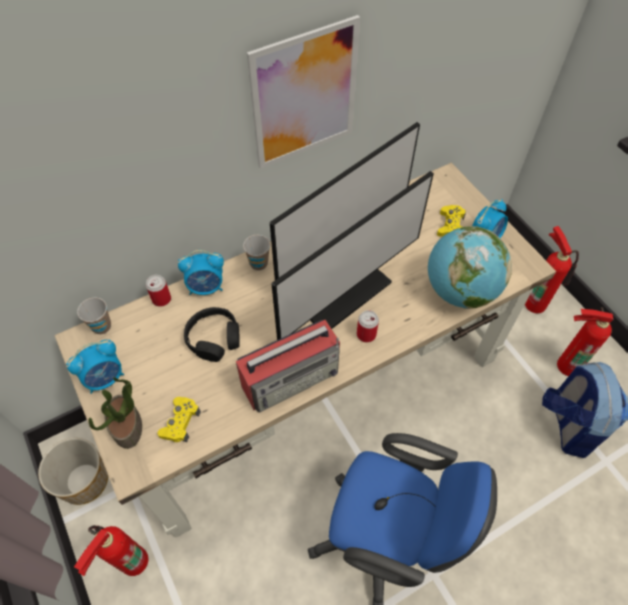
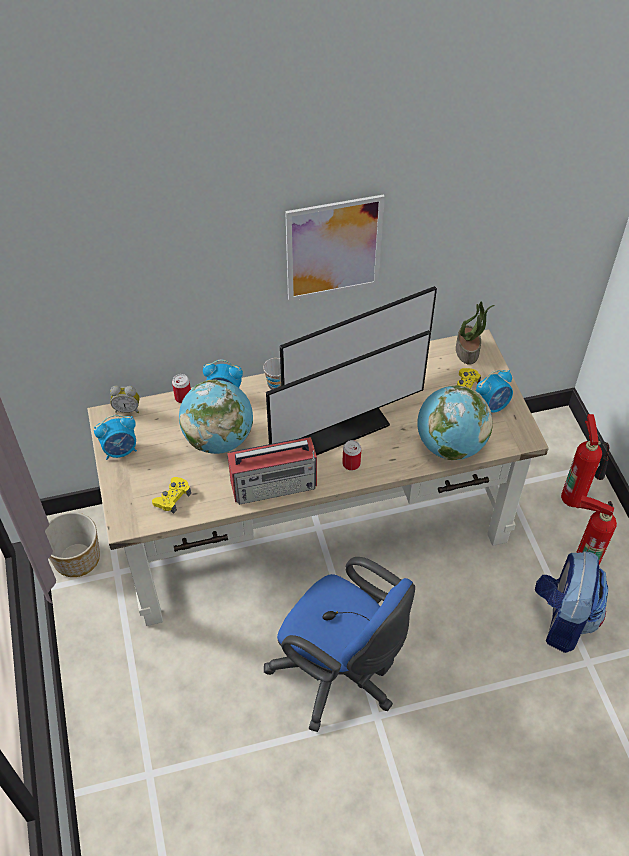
camera: 15 degrees right, 5 degrees down
fire extinguisher [74,525,148,576] -> none
cup [77,297,111,334] -> alarm clock [110,386,140,413]
potted plant [89,377,142,449] -> potted plant moved to [456,301,494,365]
black headphones [184,307,240,362] -> globe [179,380,253,454]

